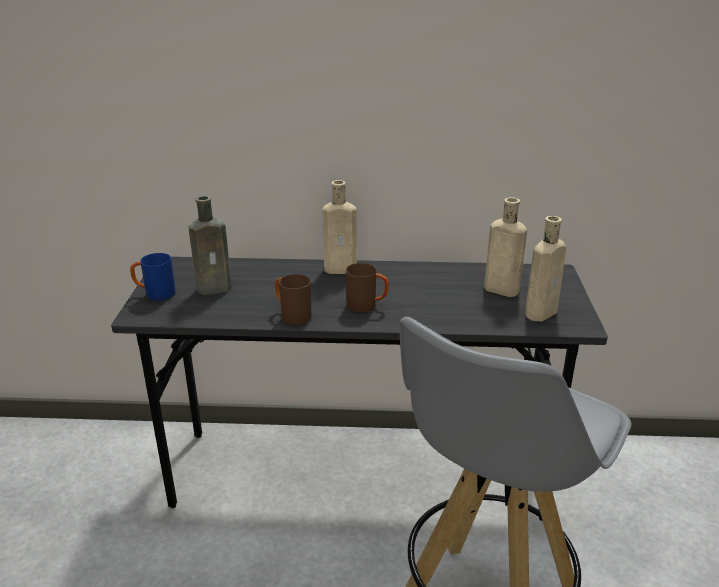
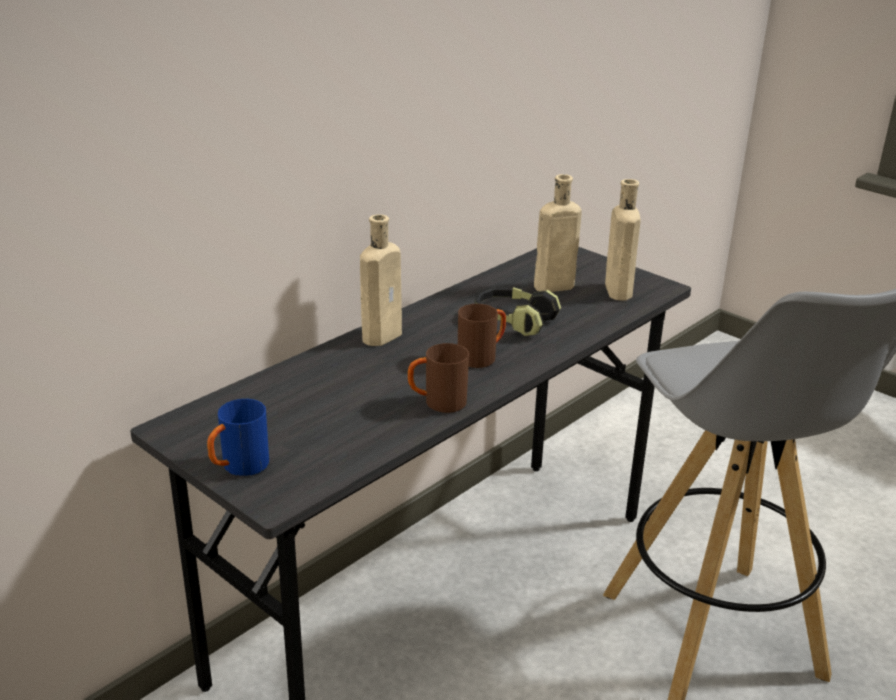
camera: 50 degrees left, 0 degrees up
brown bottle [189,196,232,295] -> none
none -> headphones [474,287,561,336]

